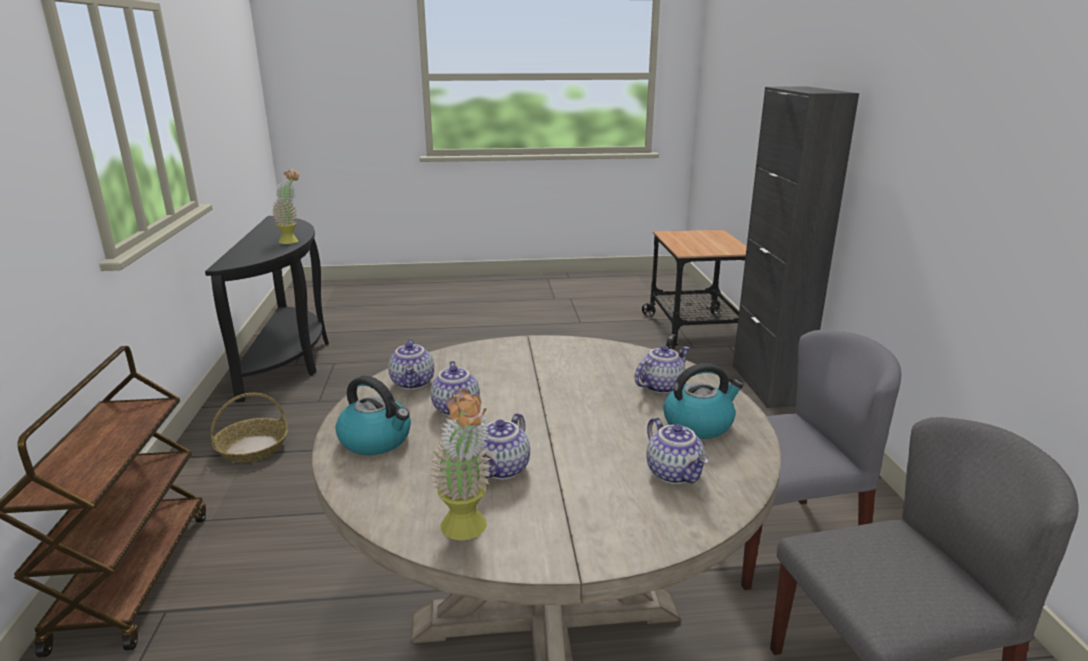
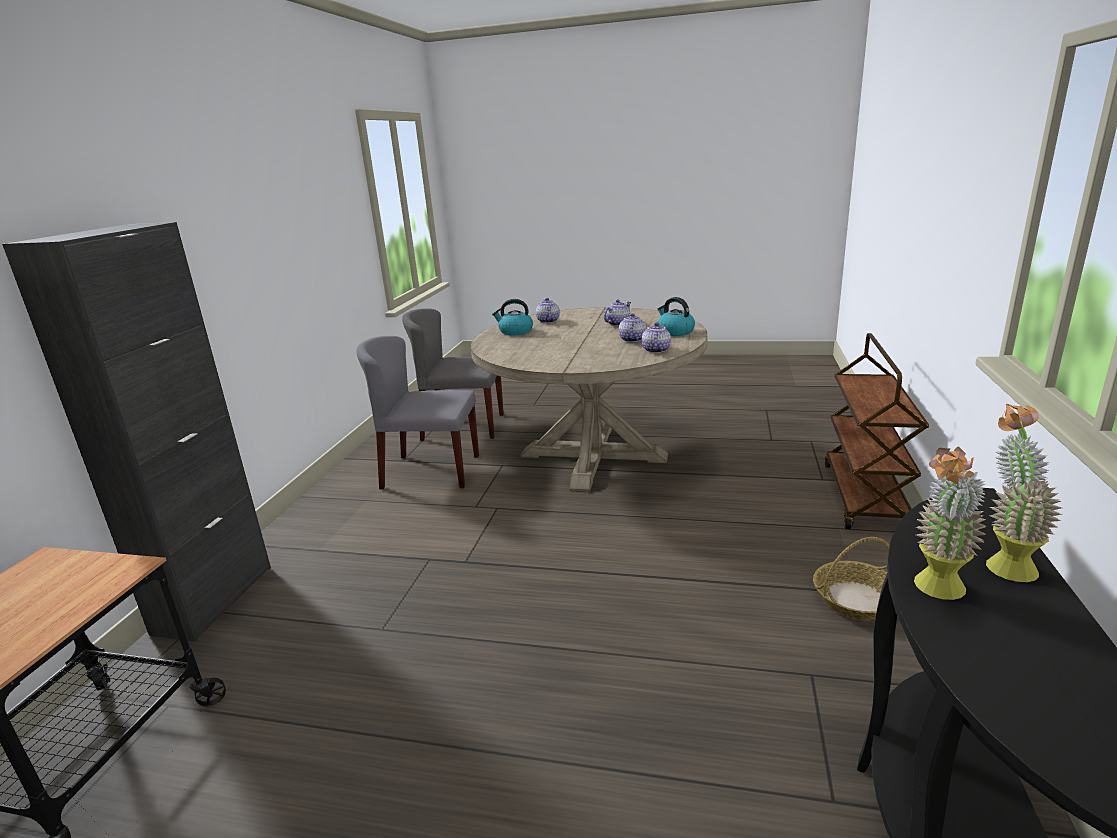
camera: 160 degrees left, 0 degrees up
potted plant [429,389,492,540] -> potted plant moved to [986,404,1063,582]
teapot [635,345,690,394] -> none

